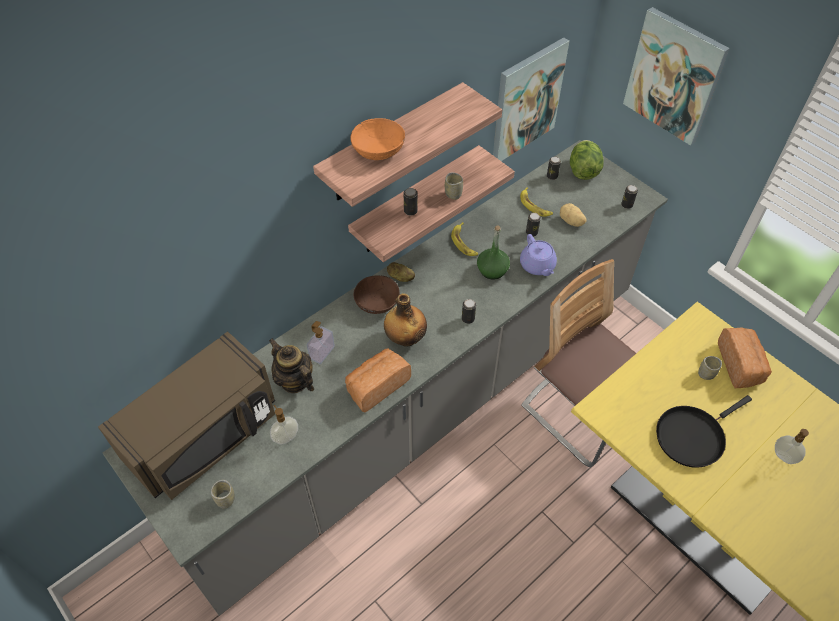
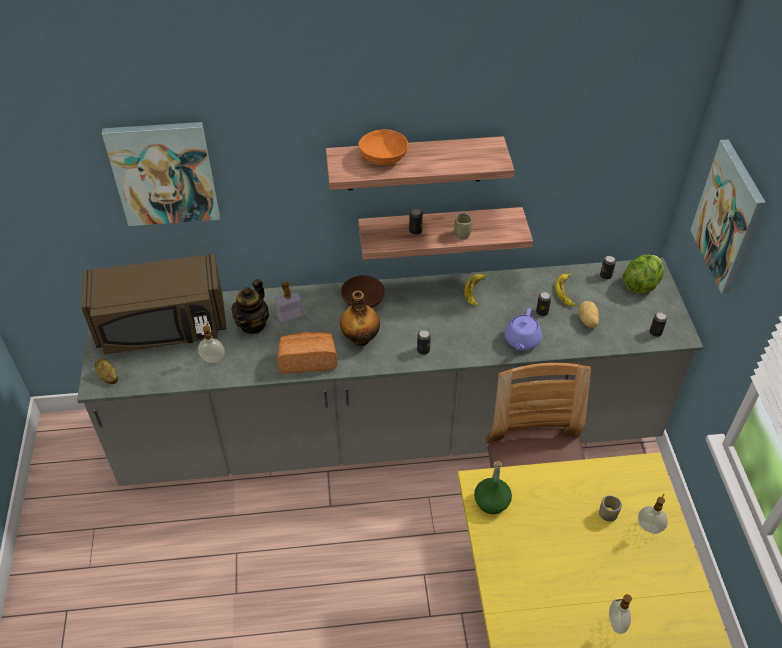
camera: 35 degrees right, 5 degrees down
cup [211,480,235,508] -> none
teapot [269,338,314,393] -> teapot turned 150 degrees counterclockwise [232,279,269,334]
potato [387,262,415,282] -> potato moved to [95,358,118,384]
green bottle [477,225,510,280] -> green bottle moved to [474,461,512,514]
picture [493,37,569,161] -> picture moved to [102,122,220,226]
black frying pan [656,395,752,468] -> none
bread [718,327,772,388] -> soap dispenser [638,493,668,534]

